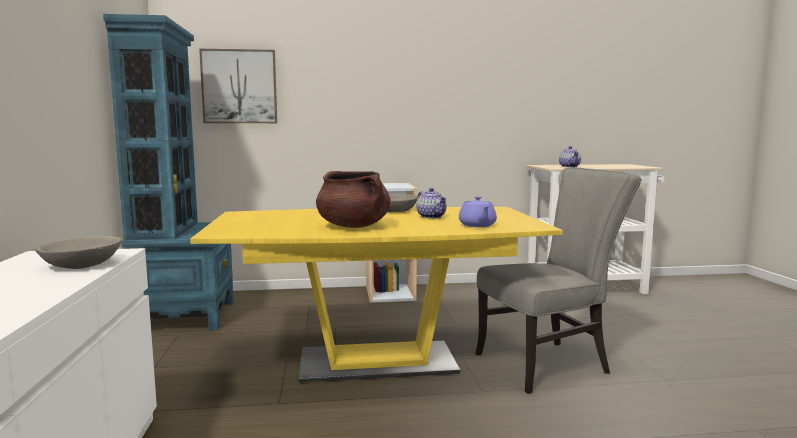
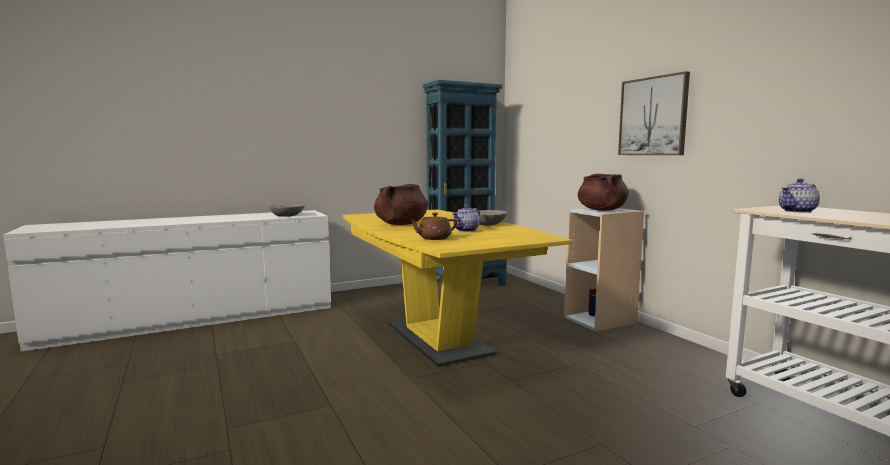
camera: 70 degrees right, 0 degrees up
picture [199,49,277,123] -> picture moved to [618,71,690,155]
purple teapot [459,196,497,227] -> brown teapot [410,213,457,240]
grey chair [475,167,642,394] -> none
none -> brown cooking pot [578,174,629,211]

